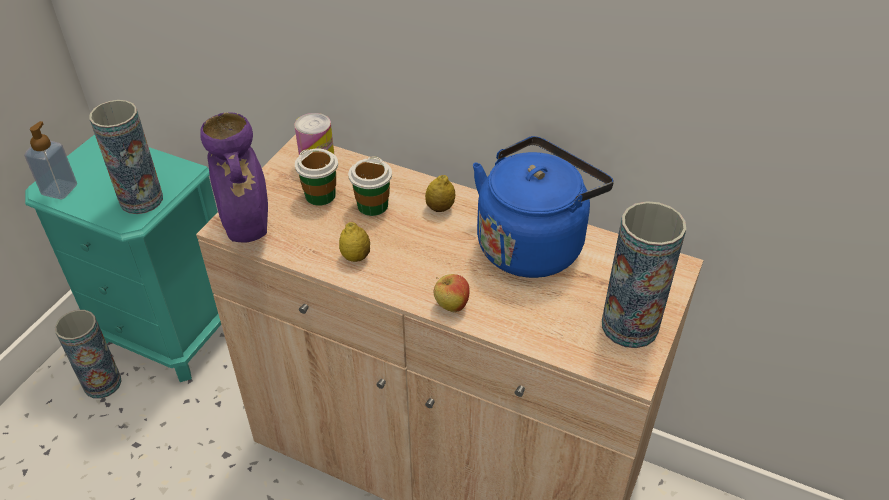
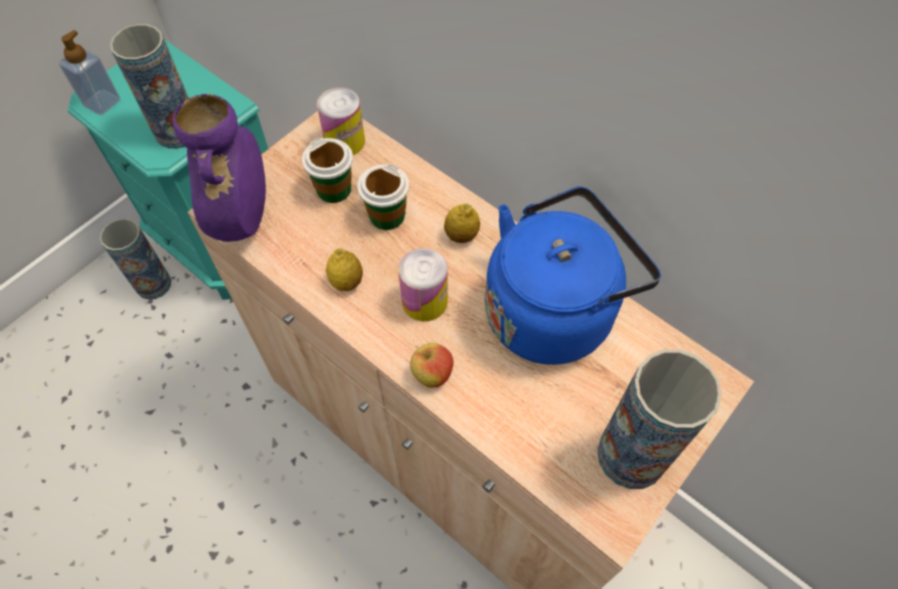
camera: 15 degrees right, 15 degrees up
none -> can [398,248,448,321]

